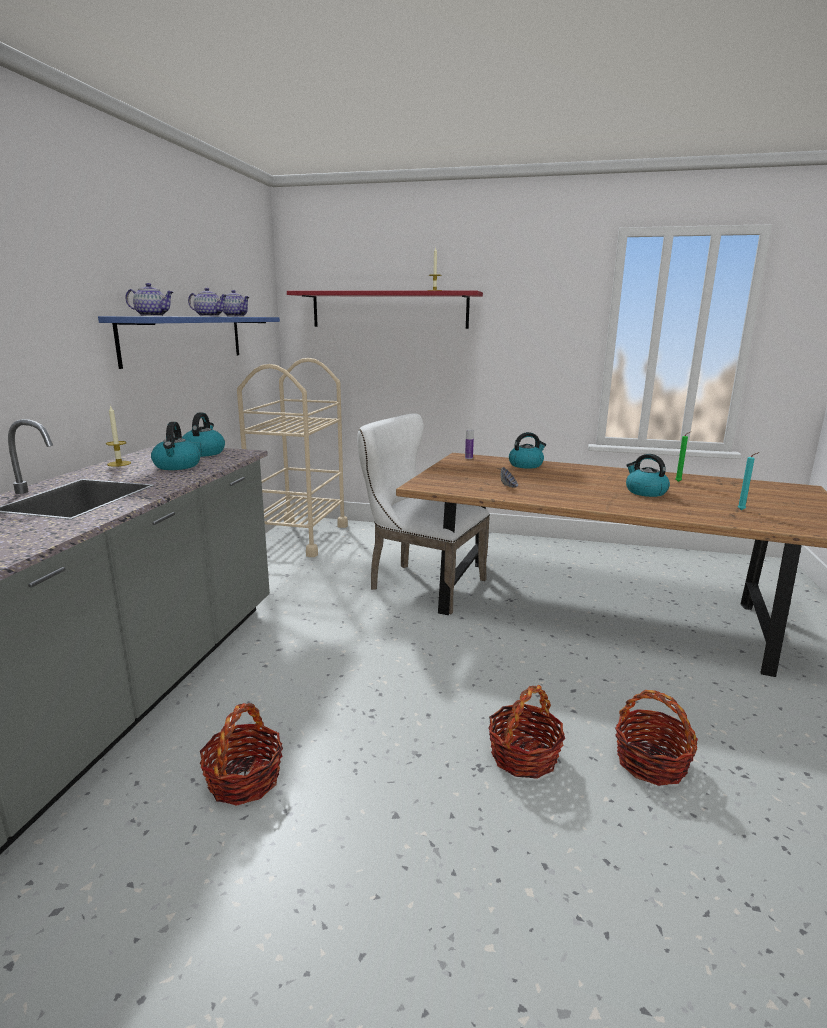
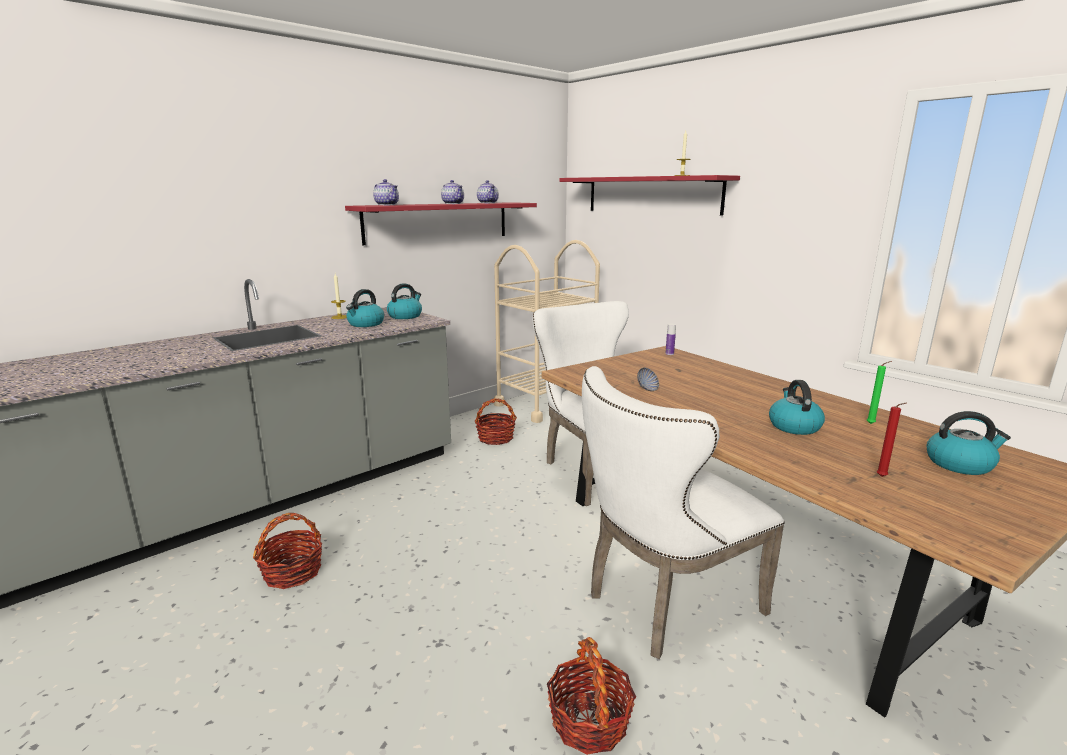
camera: 35 degrees right, 0 degrees up
blue shelf [98,316,280,369] -> red shelf [345,202,537,245]
basket [488,685,565,779] -> basket moved to [475,398,517,445]
kettle [509,432,546,469] -> kettle moved to [927,411,1011,475]
turquoise candle [738,452,760,510] -> red candle [876,403,906,477]
none -> white chair [582,366,785,659]

